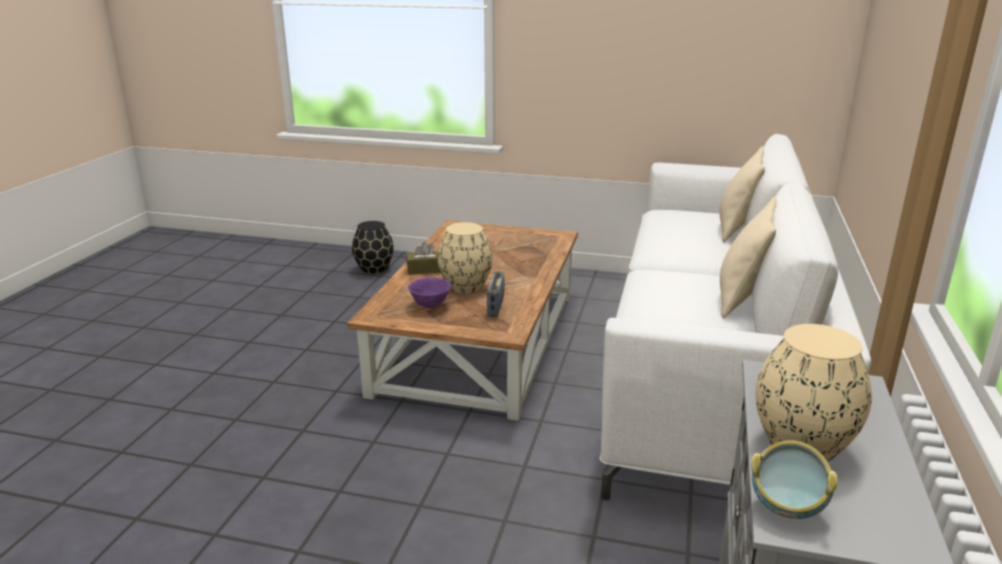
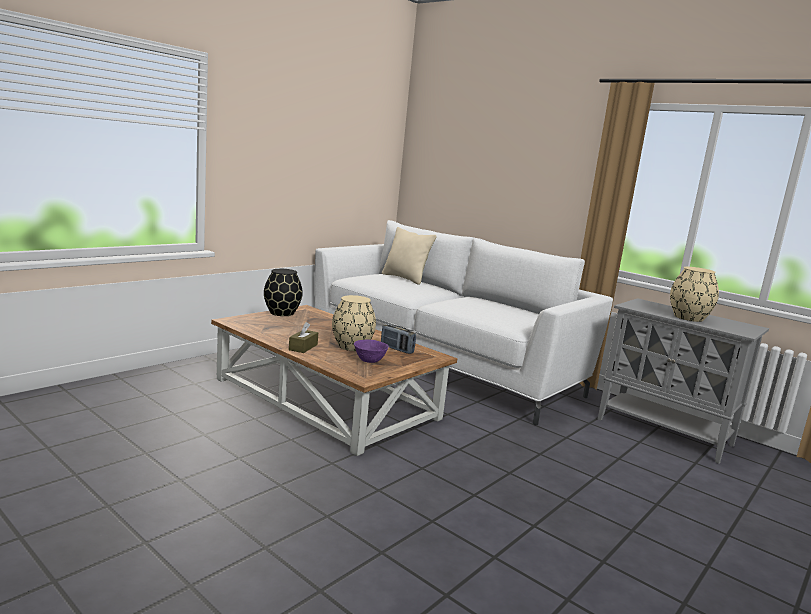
camera: 65 degrees left, 10 degrees down
black vase [352,221,394,274] -> black vase moved to [264,269,303,316]
beige pillow [720,197,776,319] -> none
bowl [751,440,838,519] -> none

